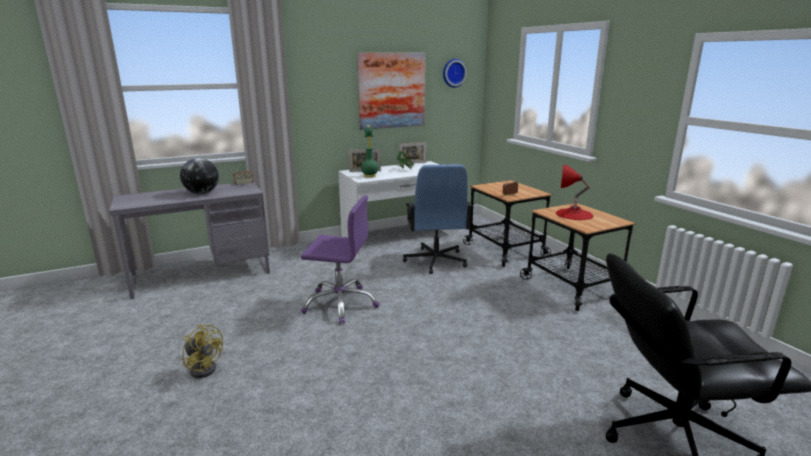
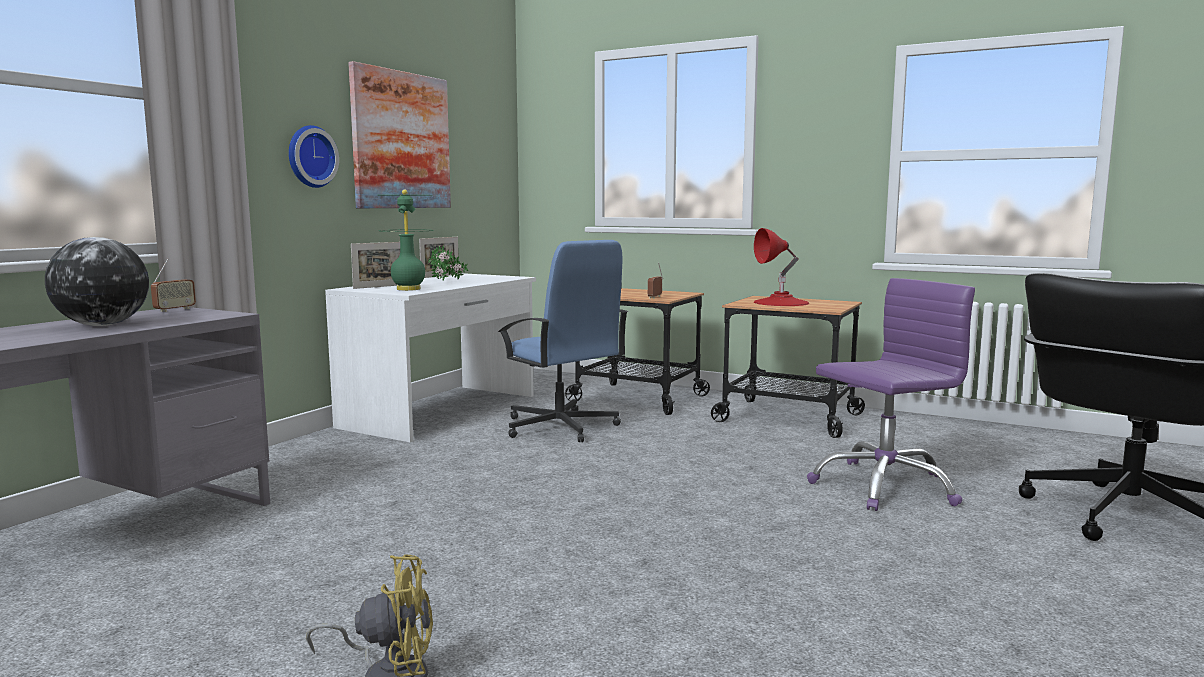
camera: 35 degrees left, 10 degrees down
purple office chair [301,195,380,324] -> purple office chair moved to [807,278,975,511]
wall clock [443,59,467,88] -> wall clock moved to [289,125,339,188]

